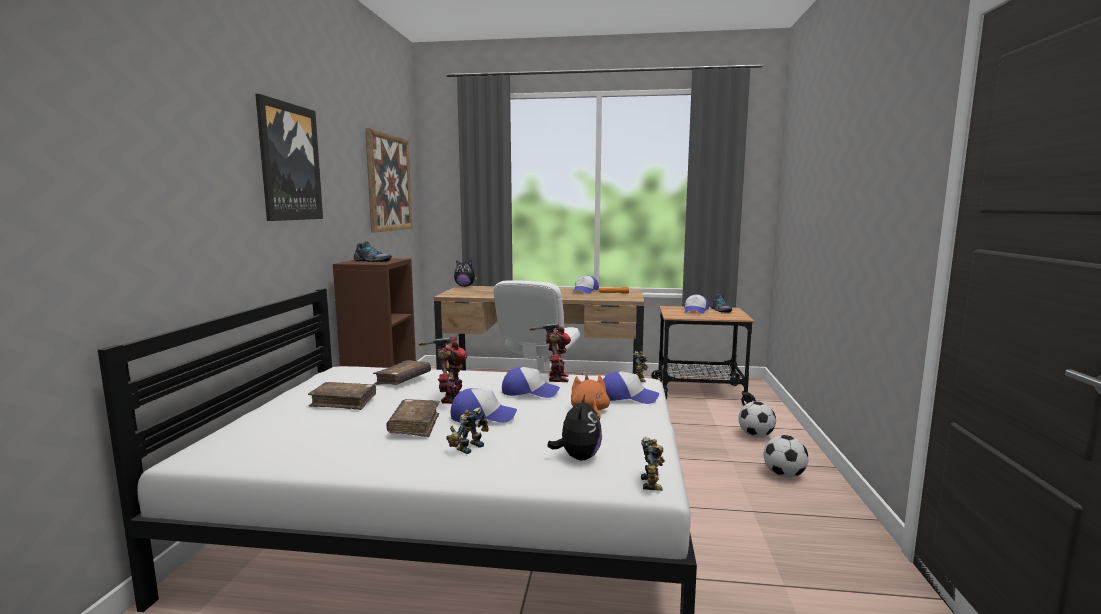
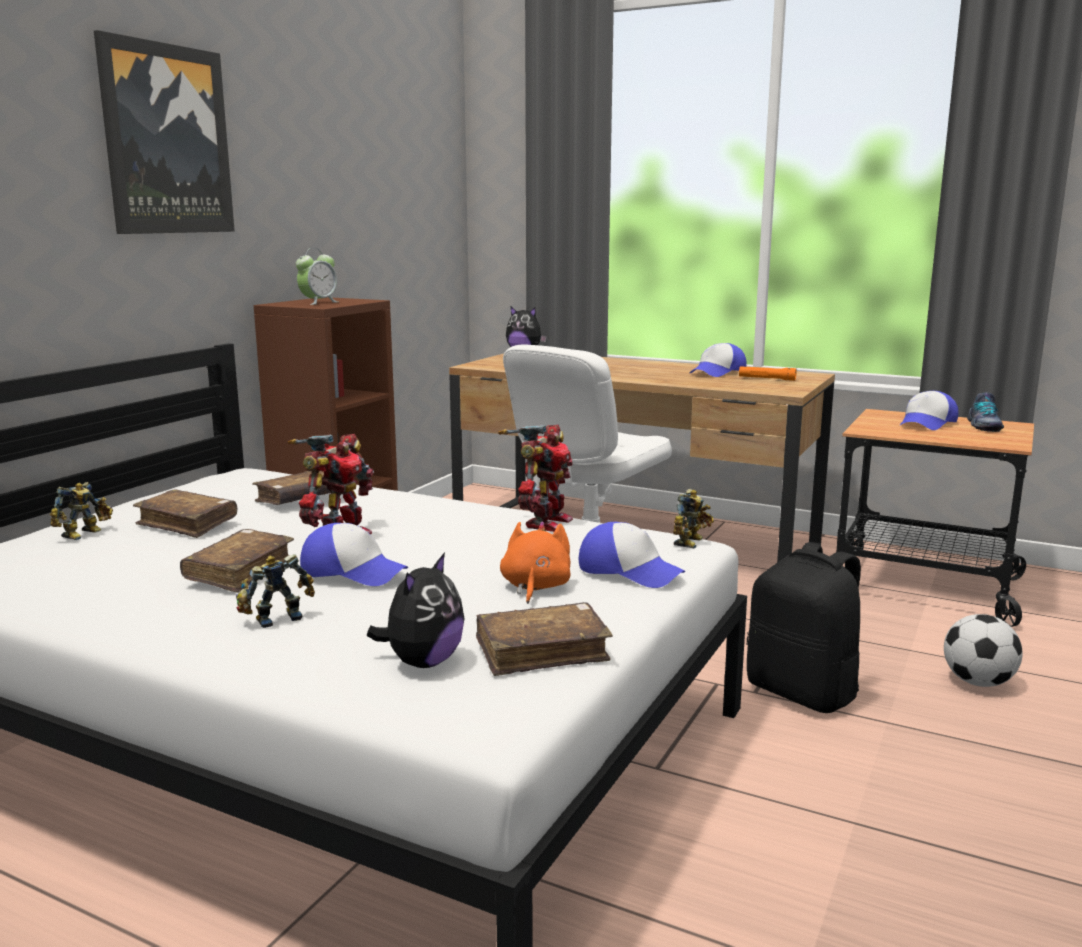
camera: 20 degrees right, 5 degrees up
shoe [354,241,392,262] -> alarm clock [296,248,337,305]
picture [365,128,412,233] -> none
cap [502,367,560,398] -> none
toy robot [641,437,665,491] -> toy robot moved to [50,482,113,540]
football [764,435,809,478] -> none
none -> brown book [476,602,613,676]
none -> black backpack [747,543,861,713]

